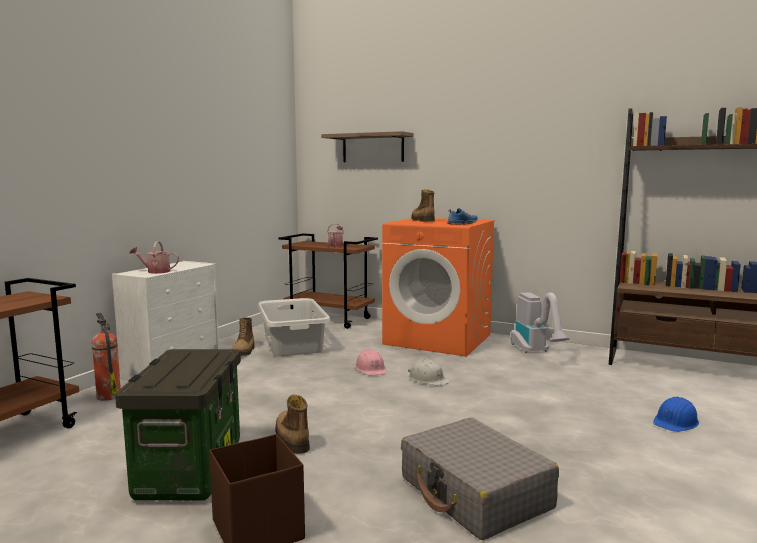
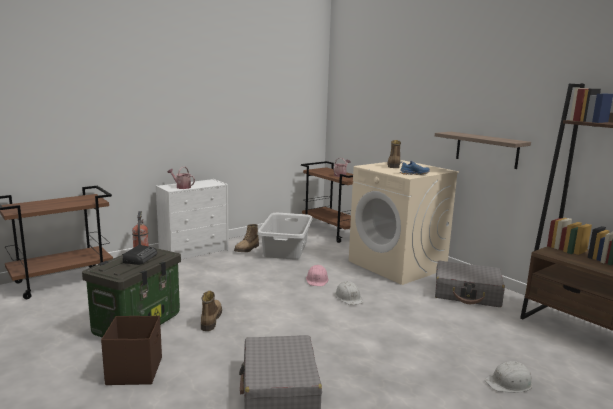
camera: 25 degrees right, 5 degrees up
shelf [321,131,414,162] -> shelf moved to [435,132,531,169]
orange washing machine [382,218,495,357] -> beige washing machine [349,160,459,285]
vacuum cleaner [510,292,570,353] -> grey suitcase [435,260,505,307]
blue hard hat [653,396,699,432] -> white hard hat [485,361,532,393]
none -> radio [122,245,157,265]

